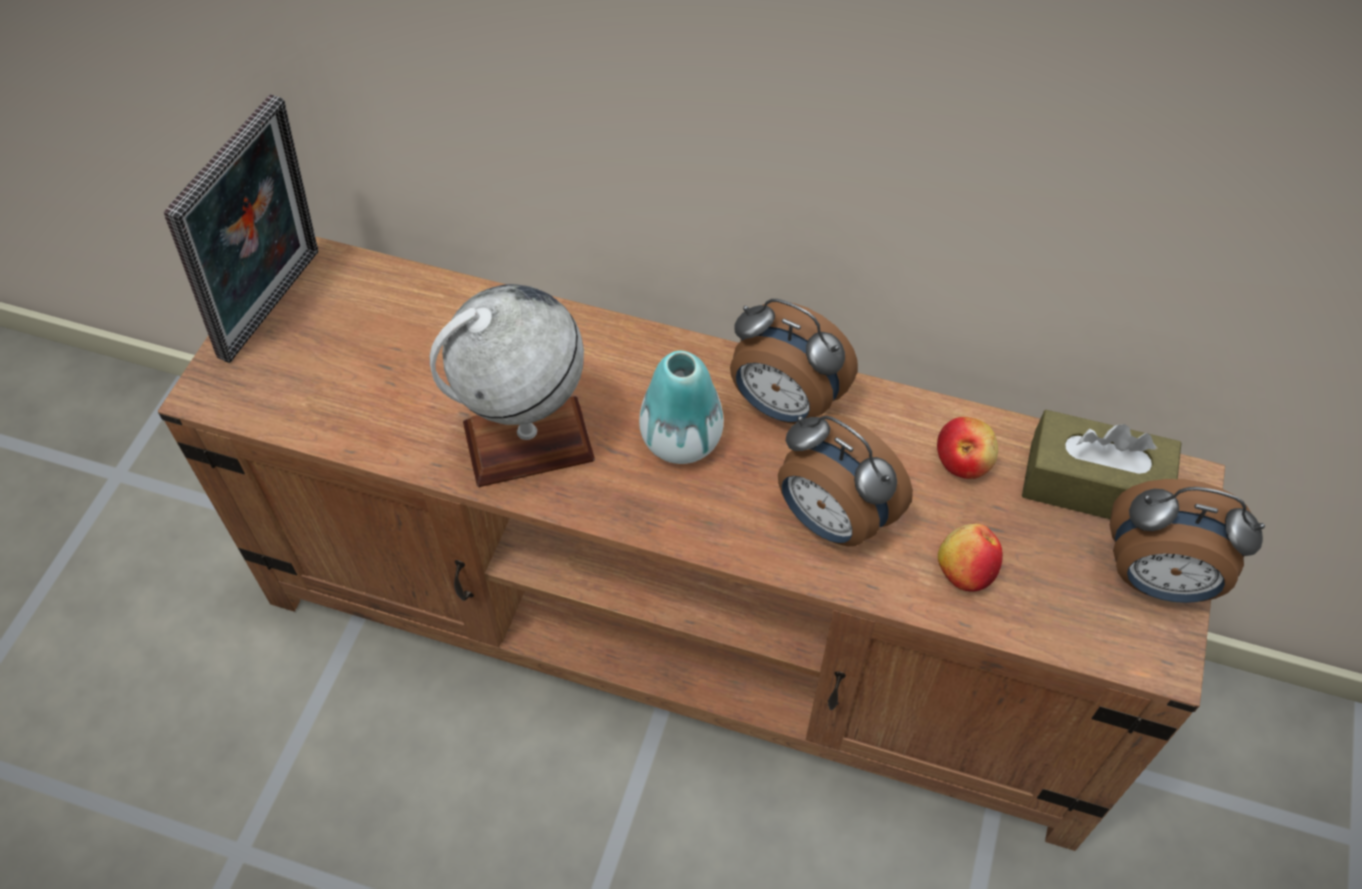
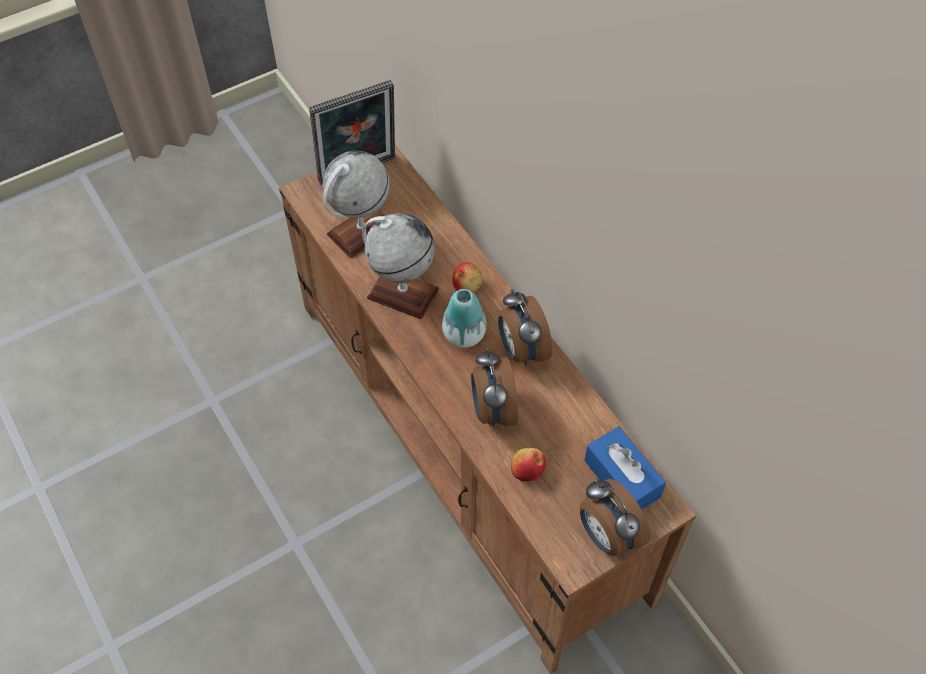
camera: 40 degrees right, 0 degrees up
apple [937,417,998,479] -> apple moved to [452,262,483,292]
brown tissue box [1022,410,1181,519] -> blue tissue box [584,426,666,509]
none -> globe [323,150,390,258]

